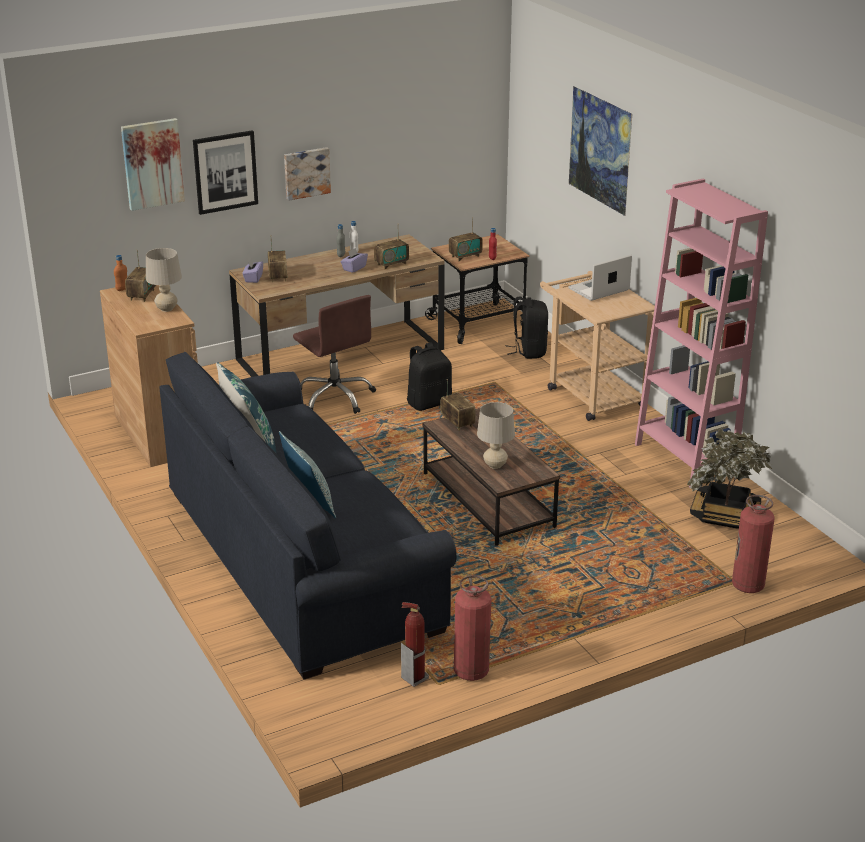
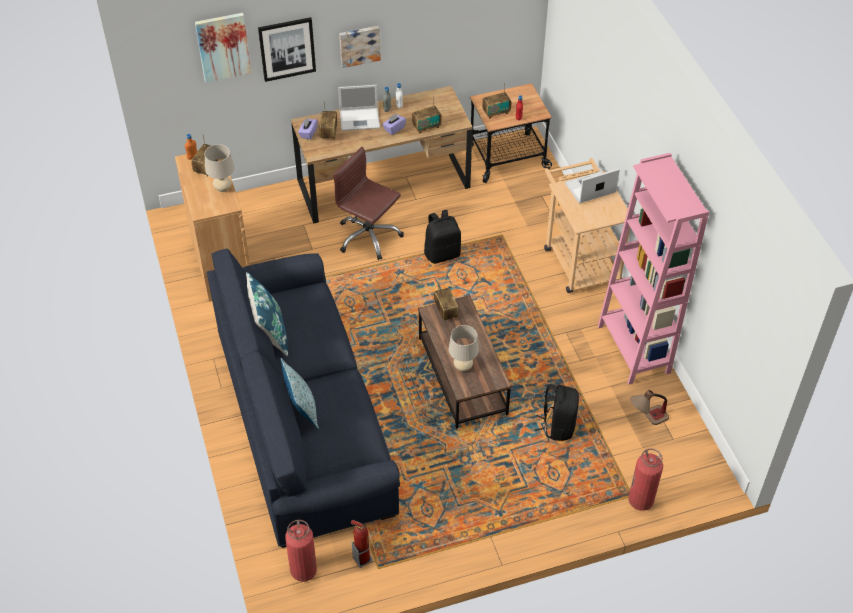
camera: 10 degrees right, 20 degrees up
brown office chair [293,295,376,414] -> brown office chair turned 150 degrees clockwise [333,147,404,260]
fire extinguisher [454,575,491,681] -> fire extinguisher moved to [285,520,317,582]
black backpack [506,297,548,359] -> black backpack moved to [535,384,579,441]
picture [569,86,632,216] -> none
potted plant [687,428,772,529] -> table lamp [630,390,669,425]
none -> laptop [338,85,380,131]

